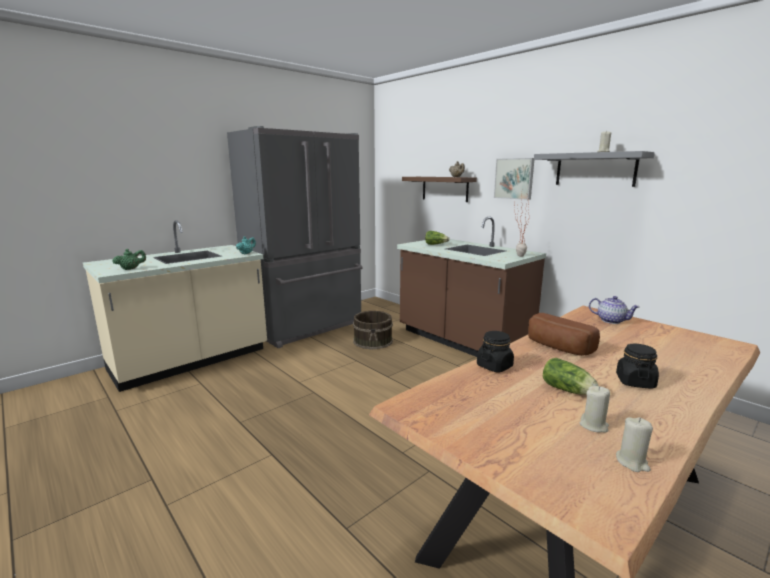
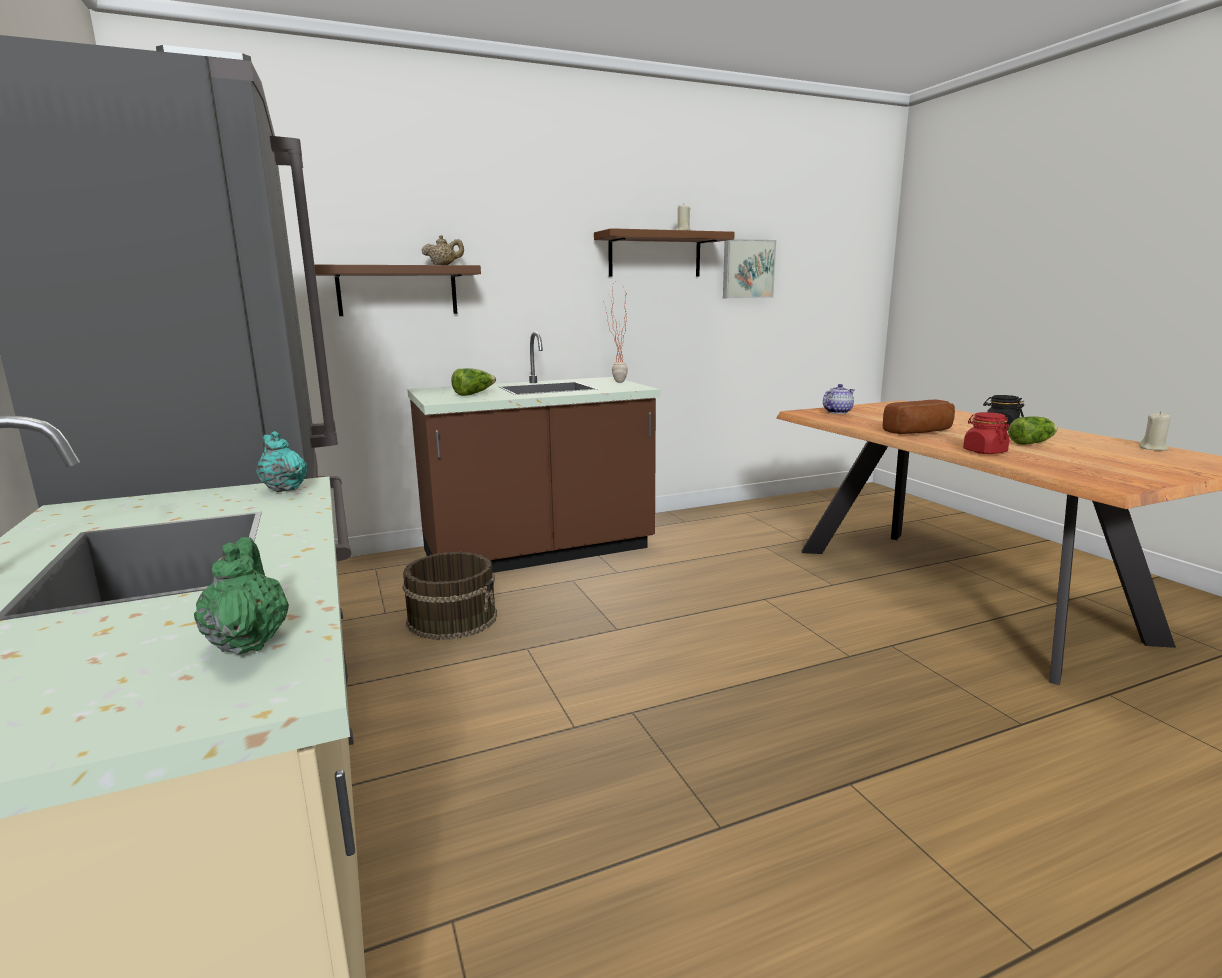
camera: 70 degrees left, 0 degrees up
black jar [477,331,514,372] -> red jar [963,412,1010,454]
picture [494,158,534,200] -> picture moved to [723,239,776,298]
grey shelf [534,151,655,187] -> brown shelf [594,228,735,277]
beige candle [580,386,610,432] -> none

